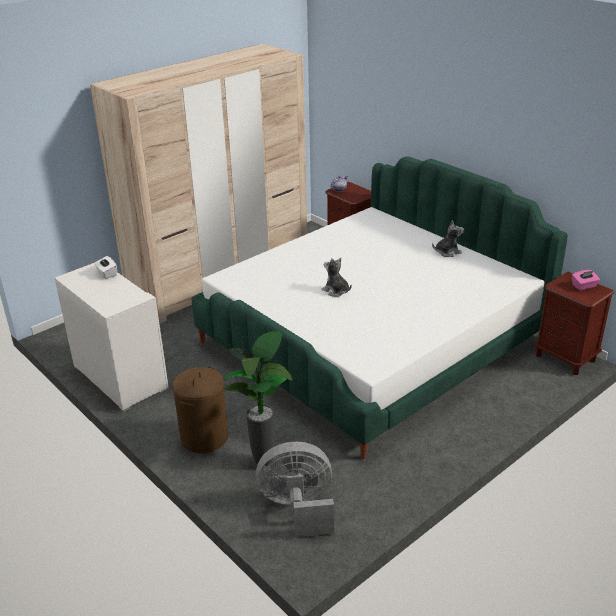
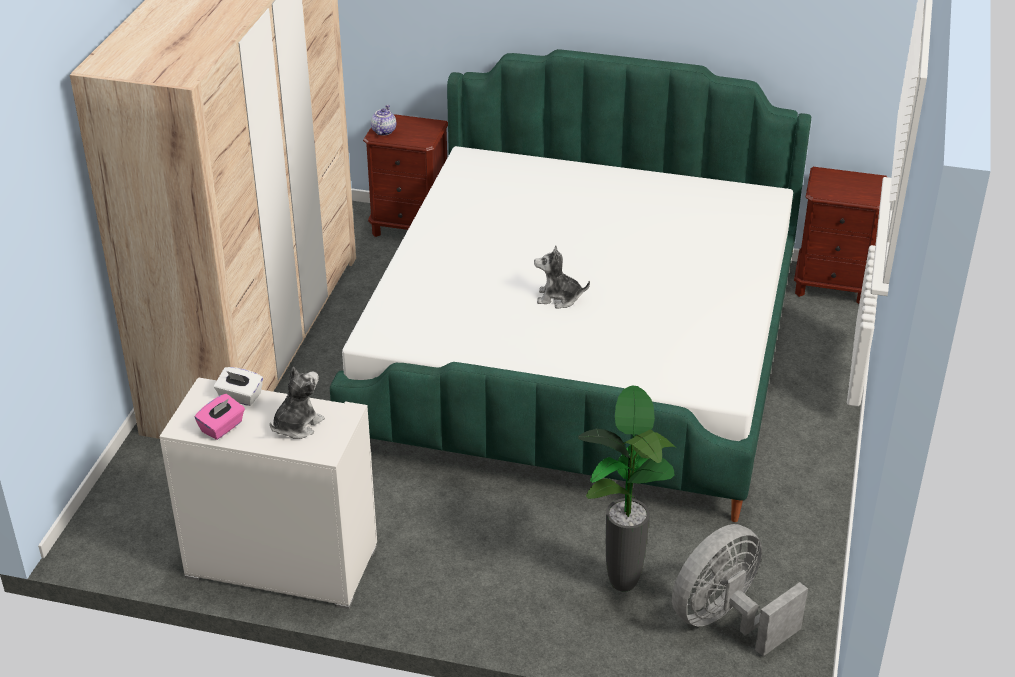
camera: 35 degrees left, 5 degrees up
brown laundry basket [172,366,228,453] -> none
plush toy [432,220,464,257] -> plush toy moved to [270,367,325,439]
pink tissue box [572,270,600,290] -> pink tissue box moved to [195,394,245,440]

